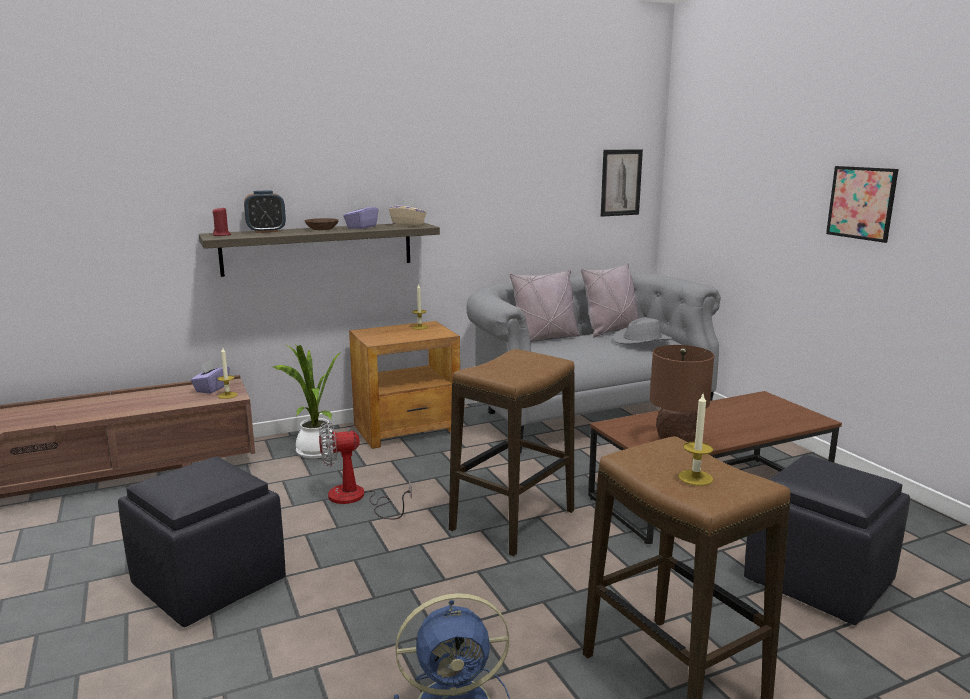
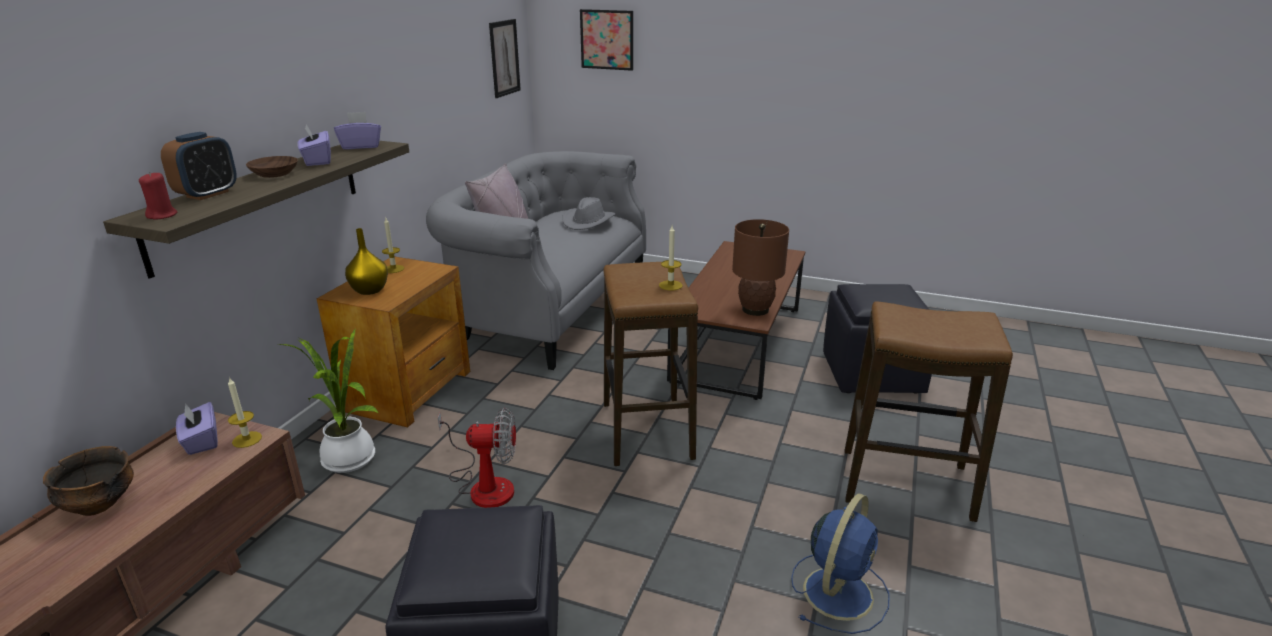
camera: 45 degrees left, 10 degrees up
fan [319,421,412,520] -> fan turned 120 degrees counterclockwise [438,408,516,508]
beige tissue box [389,198,427,226] -> purple tissue box [334,112,381,149]
purple pillow [581,263,639,338] -> none
candle [678,394,713,486] -> candle moved to [659,226,683,290]
picture [826,166,898,243] -> picture moved to [580,9,633,71]
none -> bowl [43,446,134,516]
none -> yellow vase [345,228,388,295]

